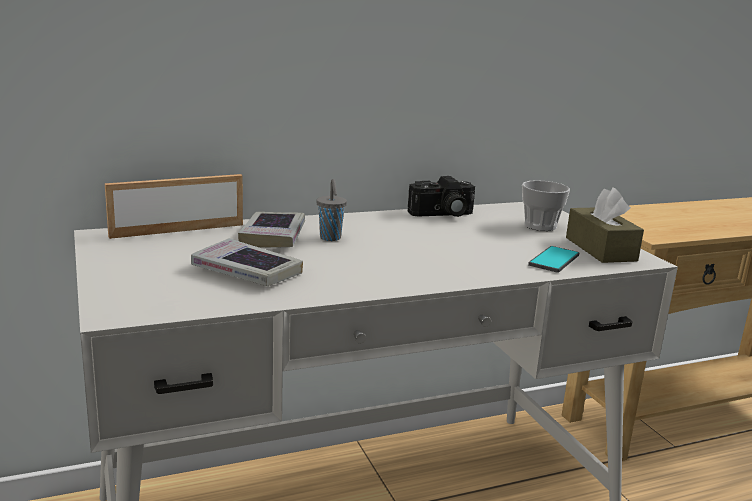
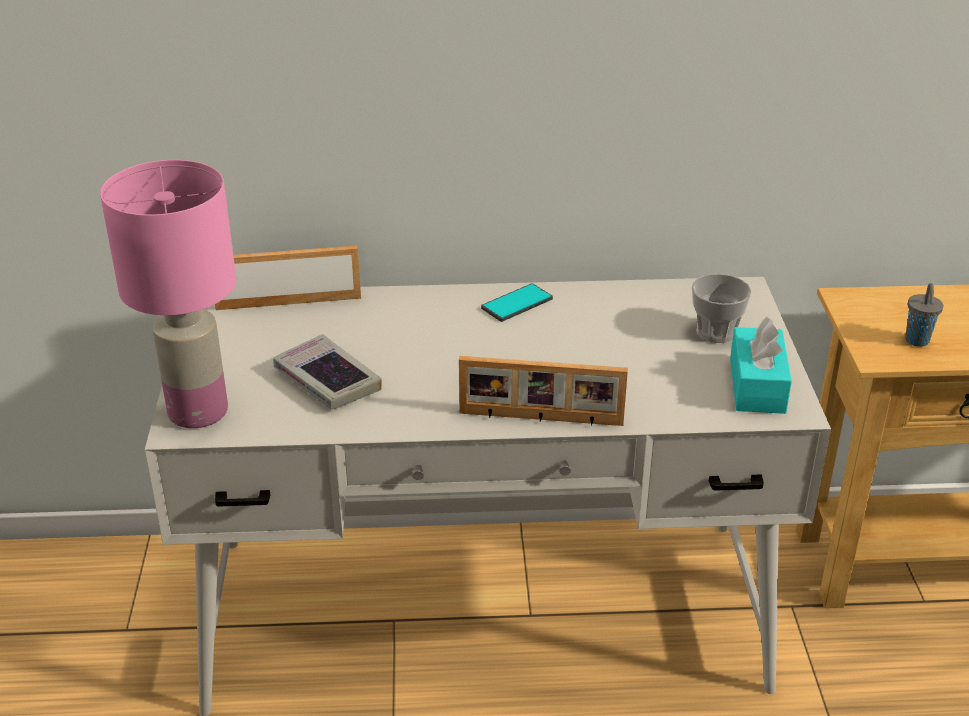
camera: 20 degrees right, 15 degrees up
book [238,212,305,248] -> none
grey cup [316,179,347,241] -> grey cup moved to [905,283,943,347]
camera [408,176,475,217] -> none
phone [528,246,580,273] -> phone moved to [481,283,553,322]
brown tissue box [566,187,644,263] -> turquoise tissue box [730,317,792,414]
none -> pink table lamp [100,160,236,428]
none -> picture frame [459,356,628,426]

